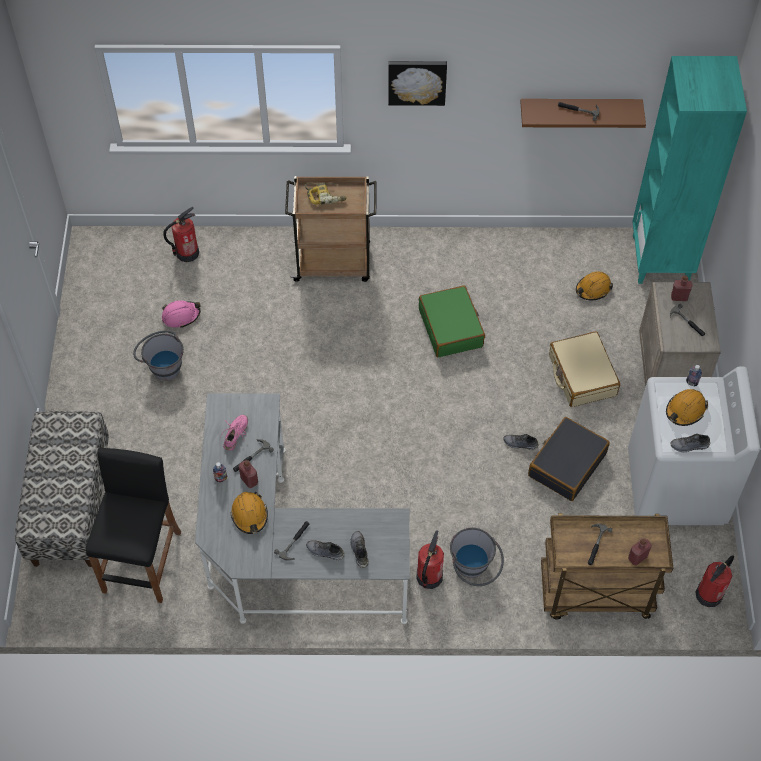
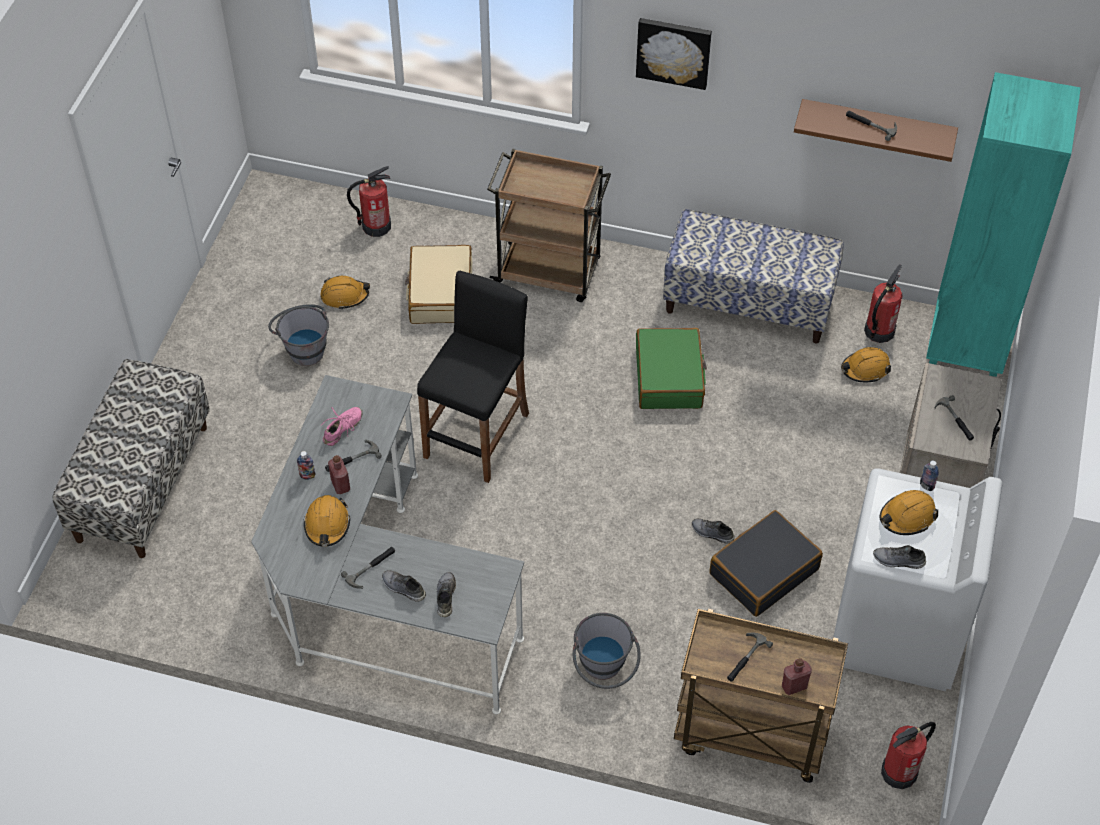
camera: 15 degrees right, 5 degrees down
black stool [86,448,181,603] -> black stool moved to [417,271,529,483]
pink hard hat [162,300,201,328] -> orange hard hat [321,276,370,310]
power drill [305,183,347,205] -> none
fire extinguisher [416,530,444,589] -> fire extinguisher moved to [864,264,903,343]
beige suitcase [549,331,620,407] -> beige suitcase moved to [405,245,473,324]
red bottle [671,275,693,301] -> none
none -> bench [663,209,844,344]

